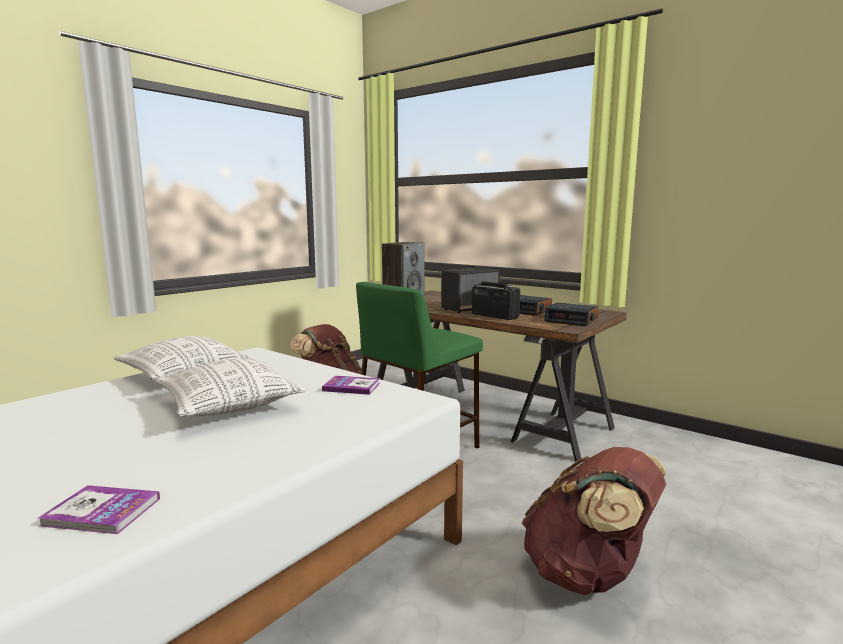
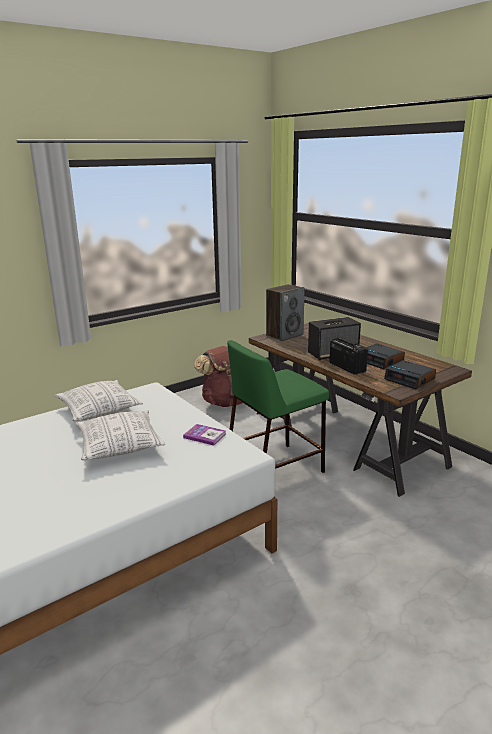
camera: 15 degrees right, 10 degrees up
book [38,485,160,534] -> none
brown backpack [522,447,666,595] -> none

